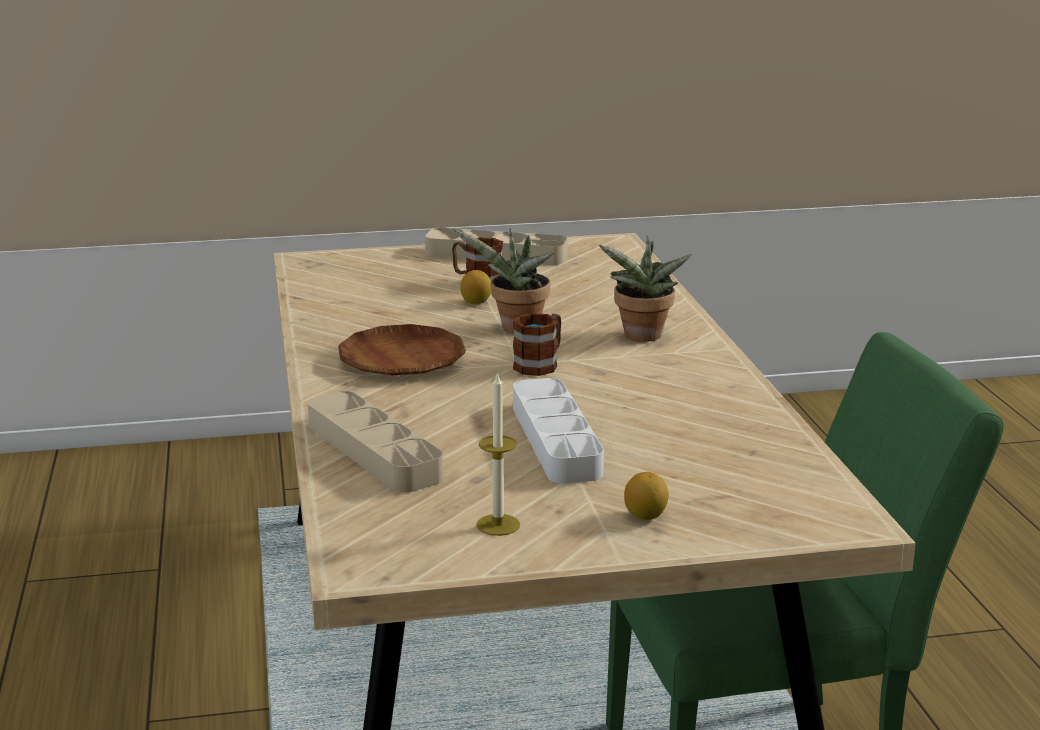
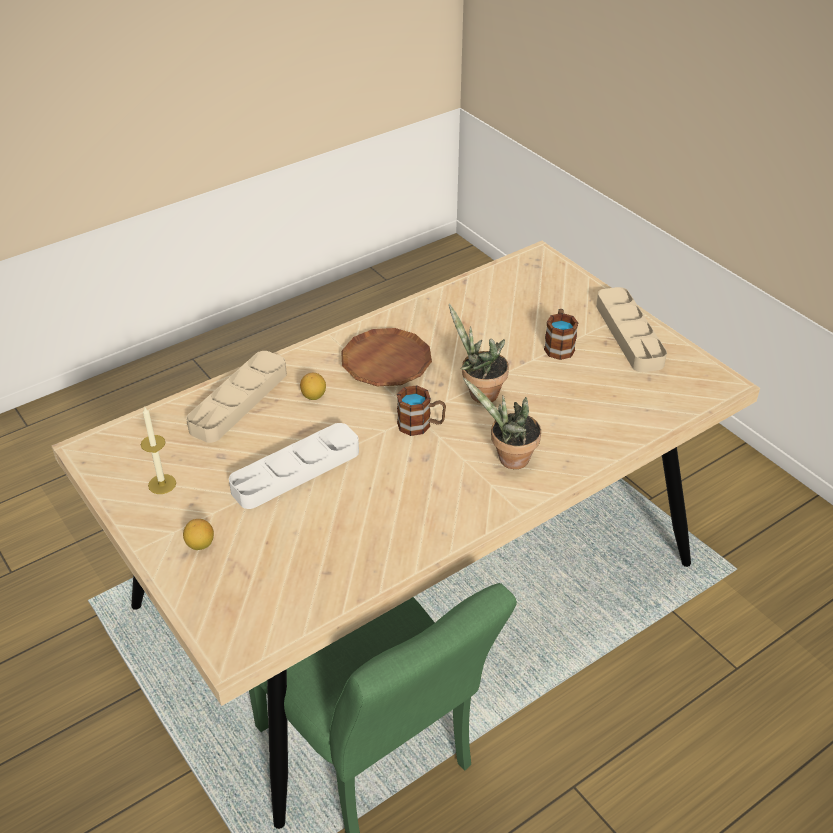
camera: 65 degrees right, 20 degrees up
lemon [460,270,491,304] -> lemon moved to [300,373,326,400]

